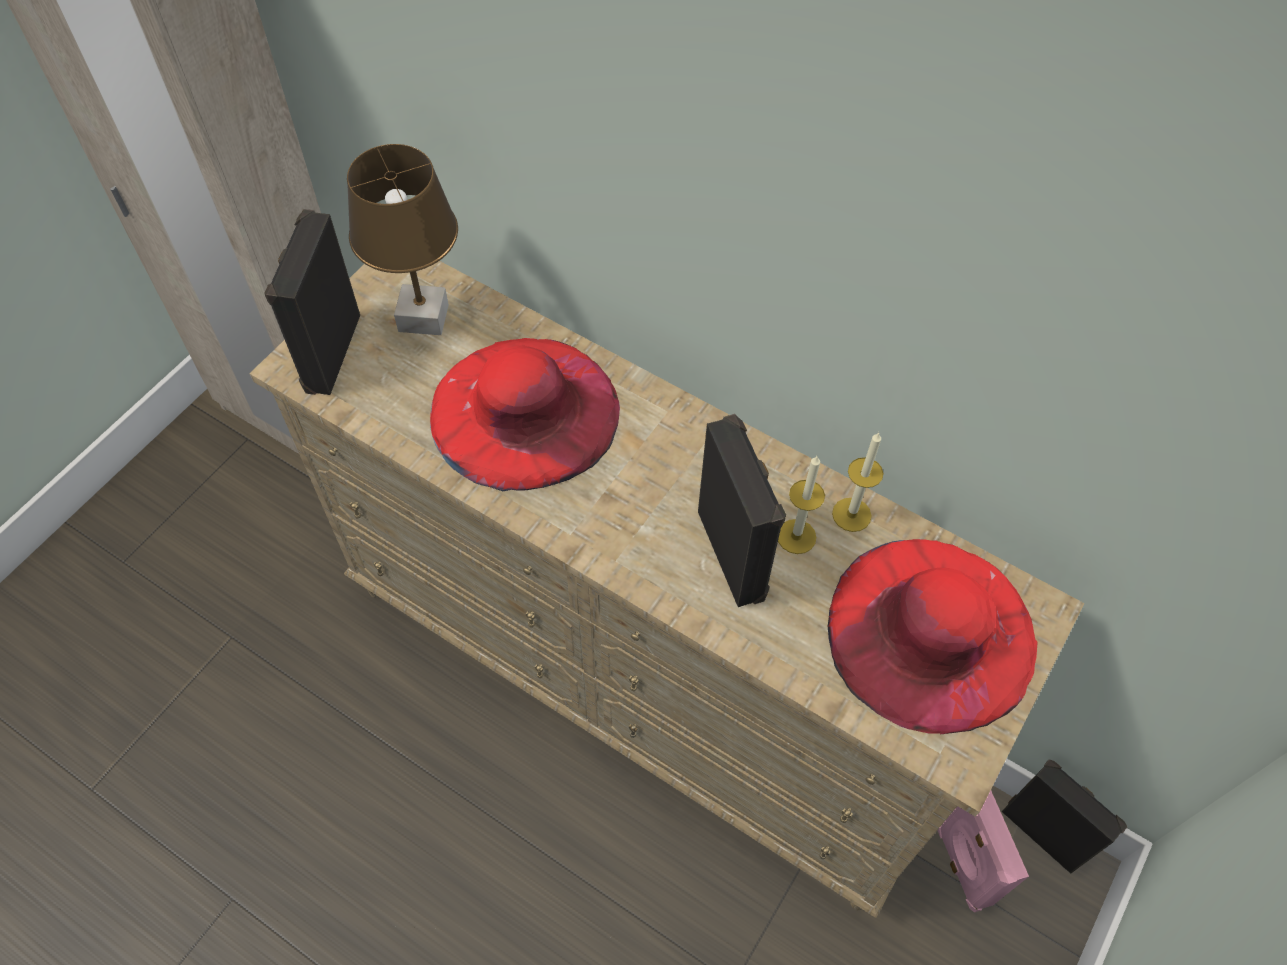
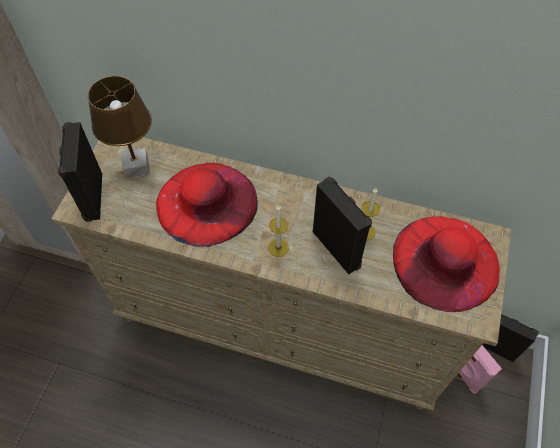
camera: 15 degrees left, 0 degrees up
candle [832,432,884,532] -> candle moved to [268,204,289,257]

